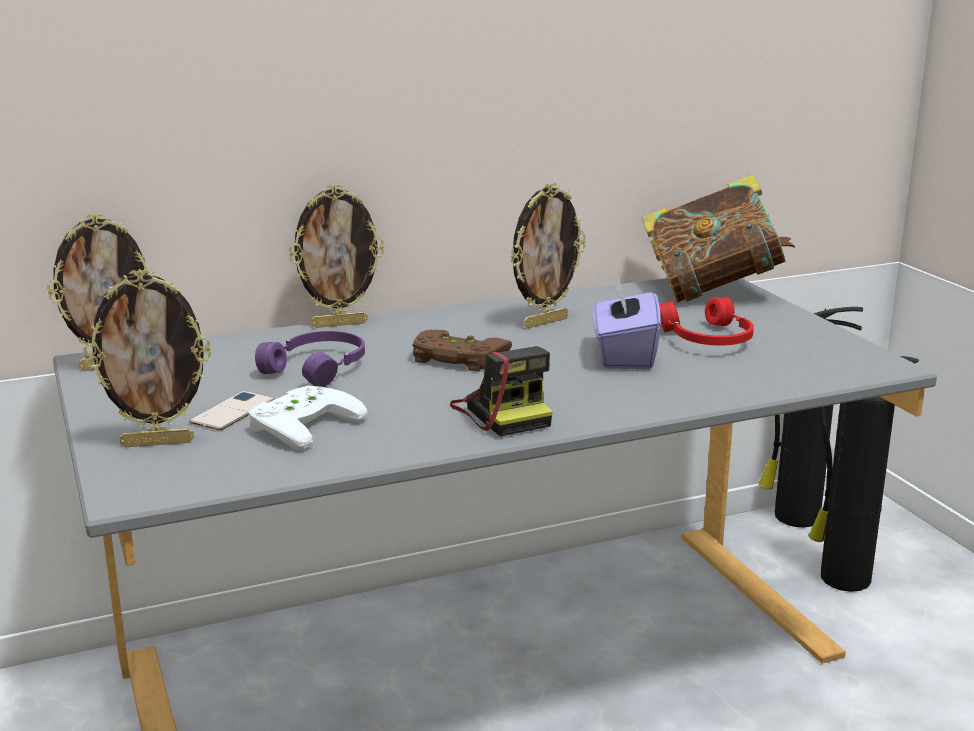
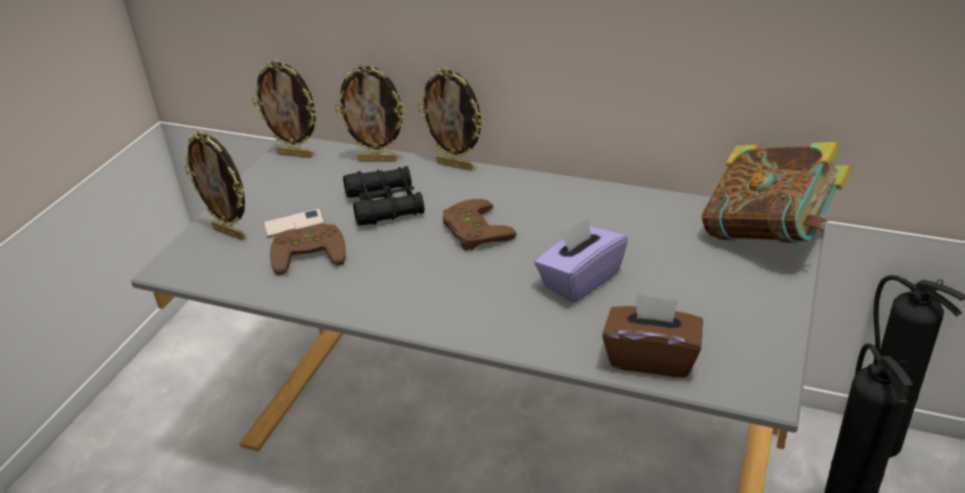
camera: 45 degrees right, 15 degrees up
white game controller [248,386,368,450] -> brown game controller [270,224,346,275]
purple headphones [255,331,365,387] -> black binoculars [343,166,425,225]
camera [450,346,552,436] -> none
picture frame [510,183,586,328] -> picture frame moved to [335,63,406,162]
red headphones [659,297,754,346] -> none
none -> brown tissue box [602,293,703,377]

